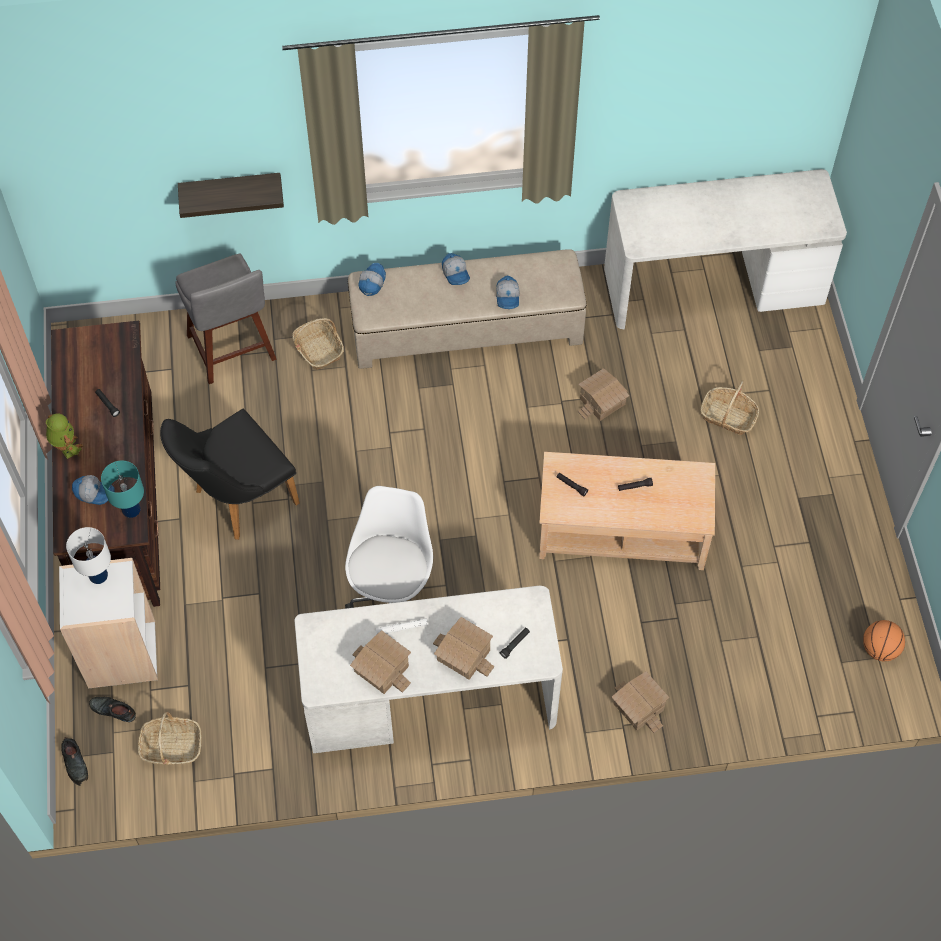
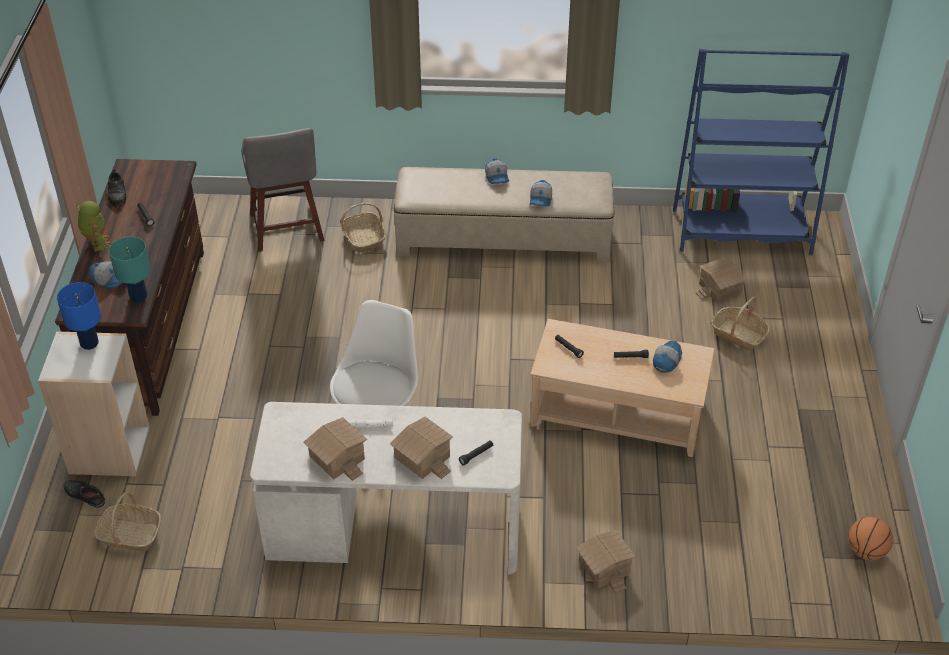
camera: 10 degrees right, 15 degrees down
black shoe [61,737,88,786] -> black shoe moved to [108,170,126,208]
white table lamp [66,527,111,584] -> blue table lamp [57,282,101,350]
black chair [160,409,300,540] -> none
shelf [178,173,284,218] -> none
cap [359,263,386,296] -> cap moved to [653,341,682,373]
toy house [578,368,629,421] -> toy house moved to [696,257,747,303]
white desk [604,169,847,329] -> blue bookcase [673,49,849,255]

